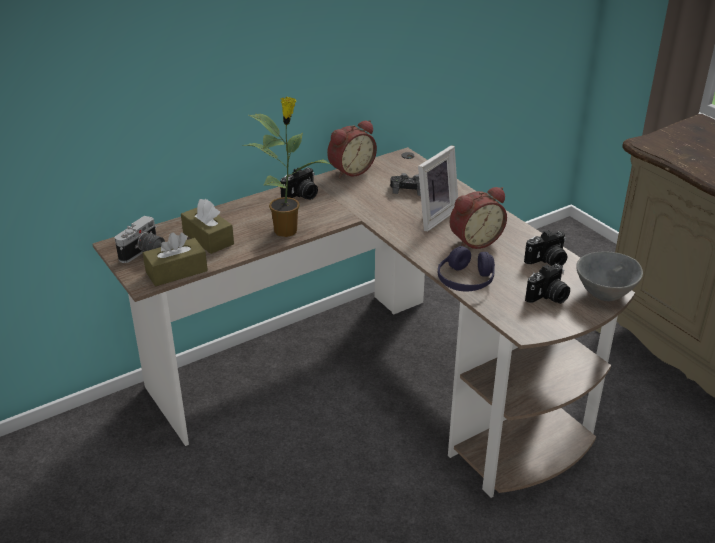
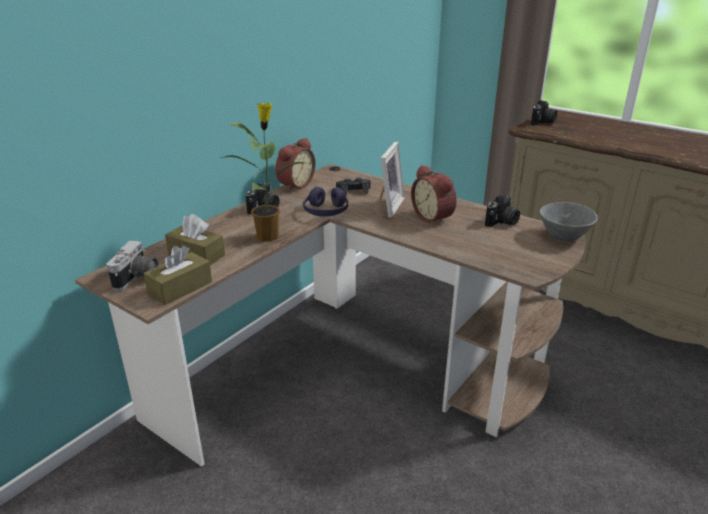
camera: 20 degrees left, 5 degrees down
purple headphones [438,246,495,291] -> purple headphones moved to [303,187,348,217]
alarm clock [449,187,507,249] -> alarm clock turned 105 degrees clockwise [411,165,456,226]
camera [525,264,570,304] -> camera moved to [531,100,557,126]

